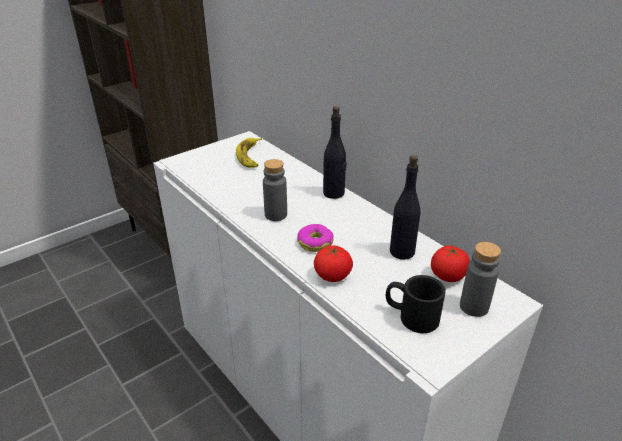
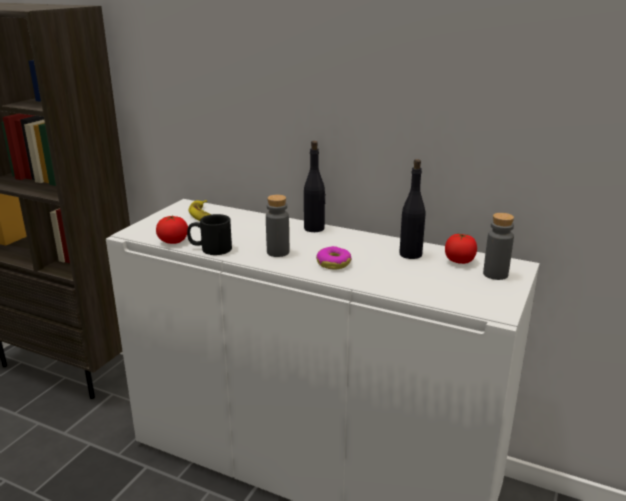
camera: 25 degrees left, 10 degrees down
tomato [314,245,353,282] -> tomato moved to [156,215,188,244]
black mug [386,275,446,333] -> black mug moved to [187,214,232,255]

